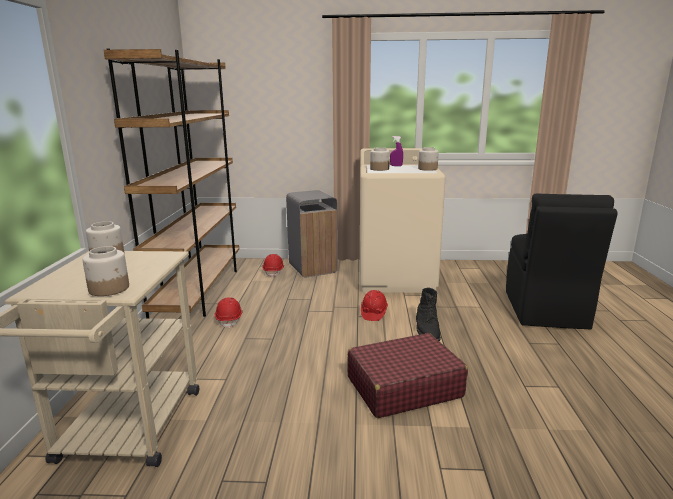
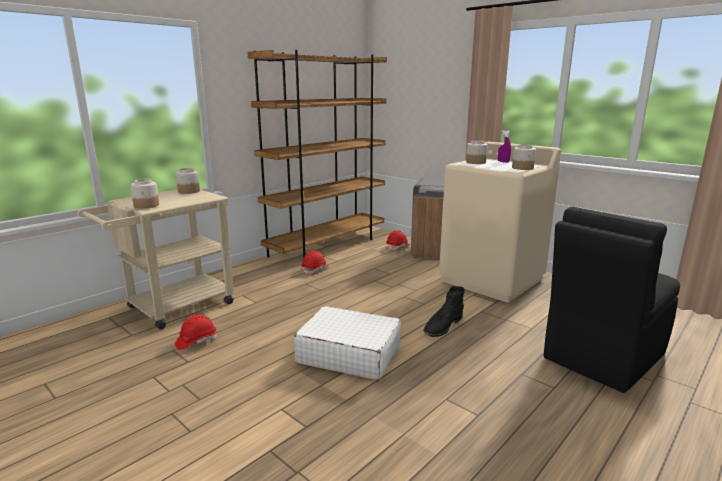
camera: 40 degrees right, 0 degrees up
red suitcase [347,333,468,418] -> white suitcase [294,306,401,380]
red hard hat [361,290,388,321] -> red hard hat moved to [175,314,217,350]

